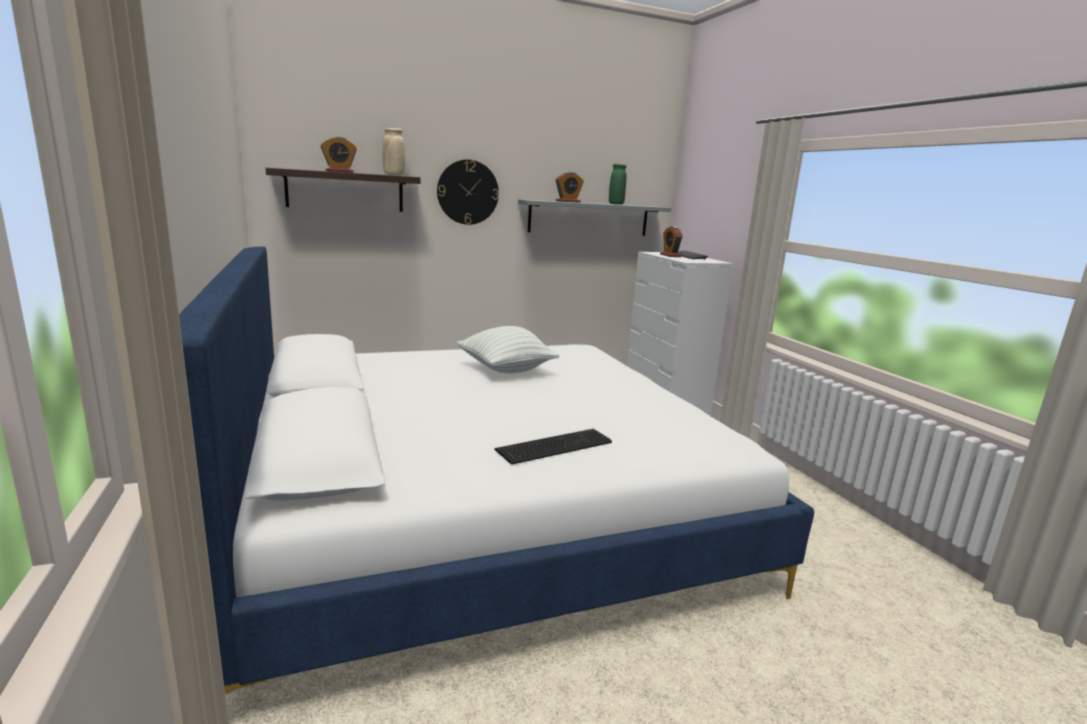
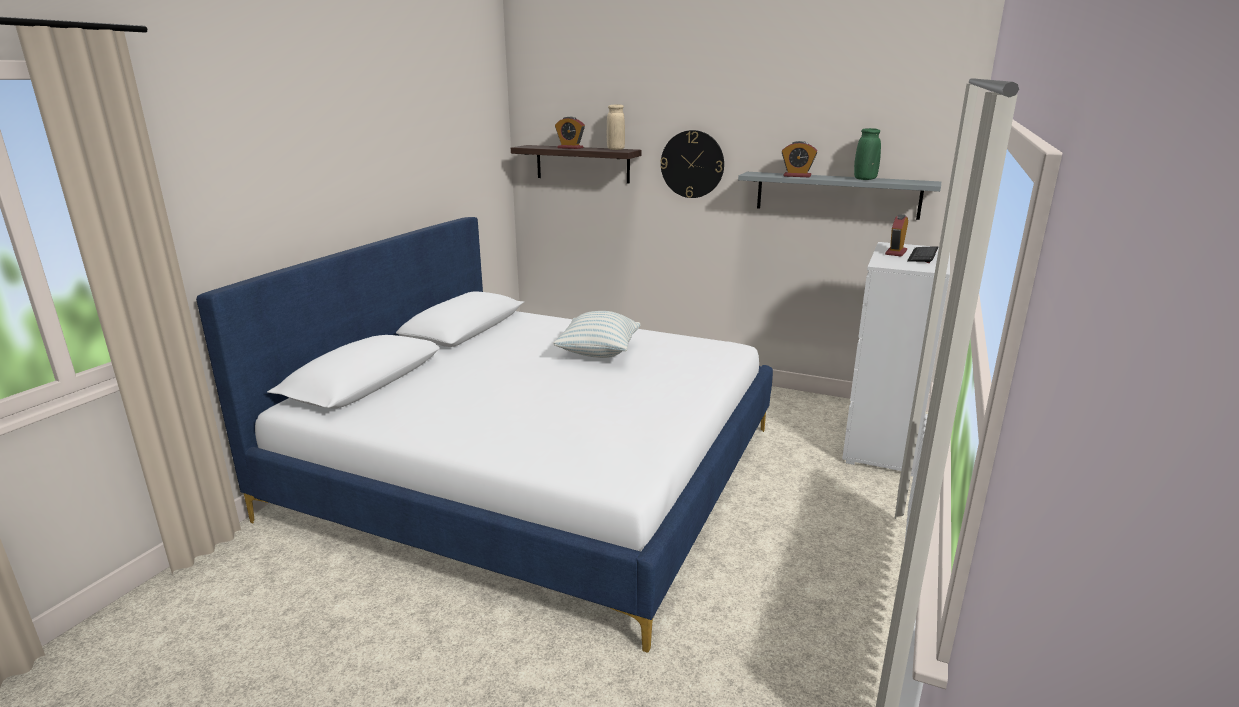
camera: 45 degrees right, 5 degrees up
keyboard [494,429,612,465] -> none

